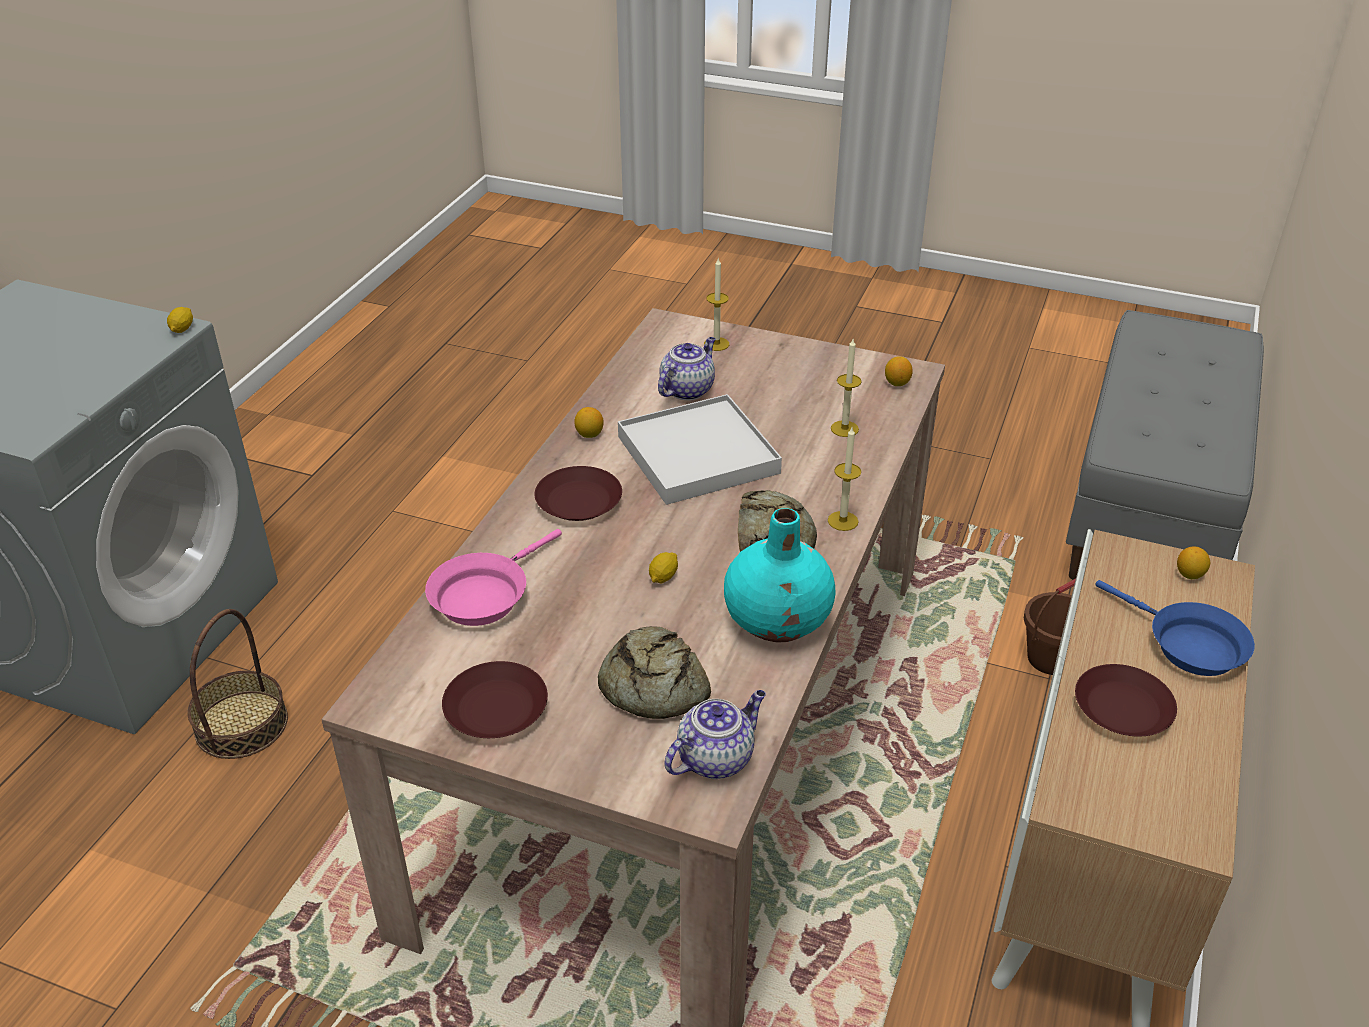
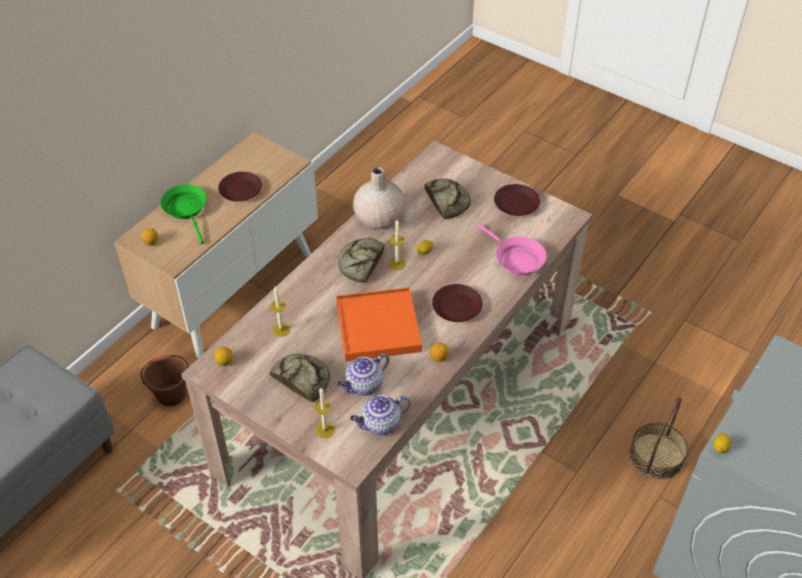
camera: 165 degrees left, 10 degrees up
pink frying pan [425,529,562,626] -> pink frying pan turned 90 degrees clockwise [477,223,547,276]
white tray [618,394,782,505] -> orange tray [336,287,422,361]
teapot [664,690,766,779] -> teapot moved to [350,395,411,435]
turquoise vase [724,508,835,642] -> beige vase [353,166,406,229]
candle [828,427,861,531] -> candle moved to [389,220,406,270]
blue frying pan [1096,580,1255,676] -> green frying pan [160,184,207,244]
none -> bread [269,353,330,402]

